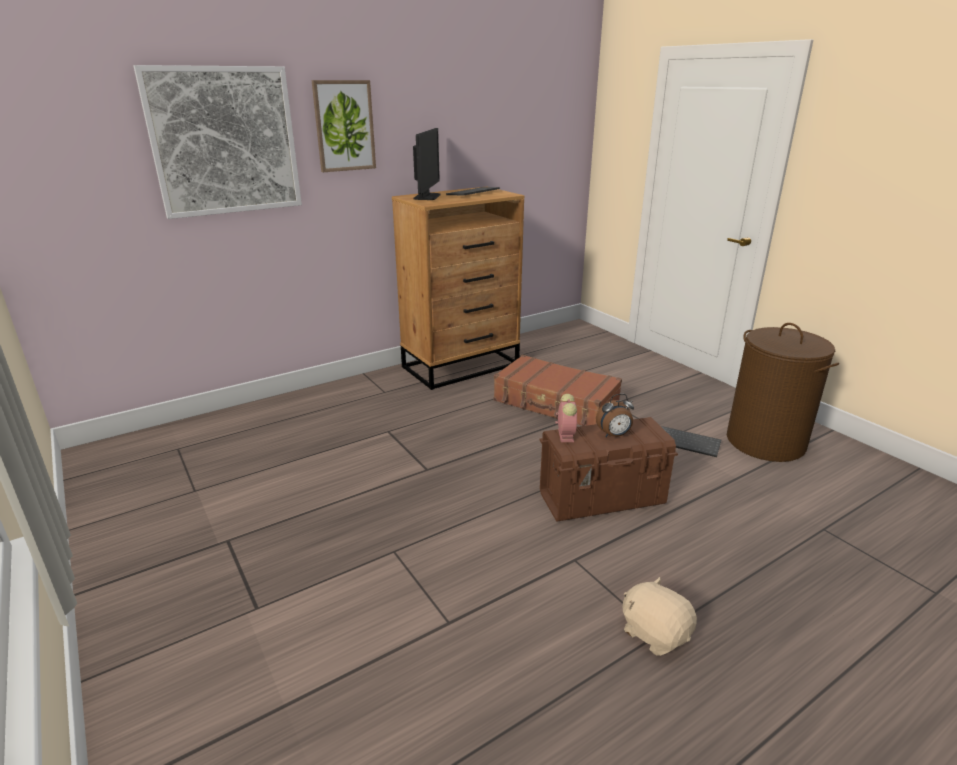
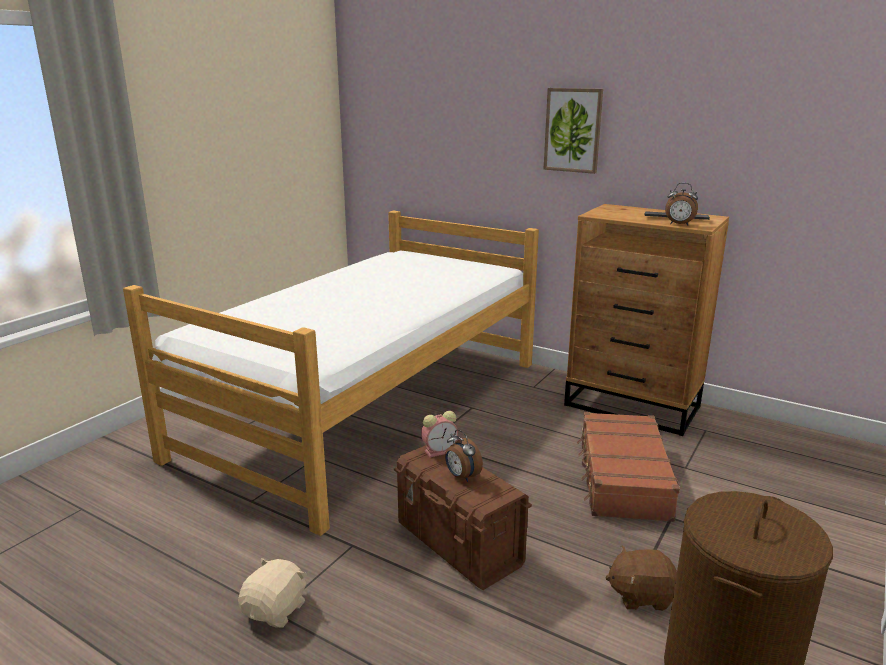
camera: 65 degrees right, 5 degrees down
picture [133,65,302,219] -> none
monitor [413,128,441,200] -> none
keyboard [661,426,721,457] -> brown plush toy [605,545,677,611]
none -> bed [123,211,539,536]
none -> alarm clock [665,183,698,226]

